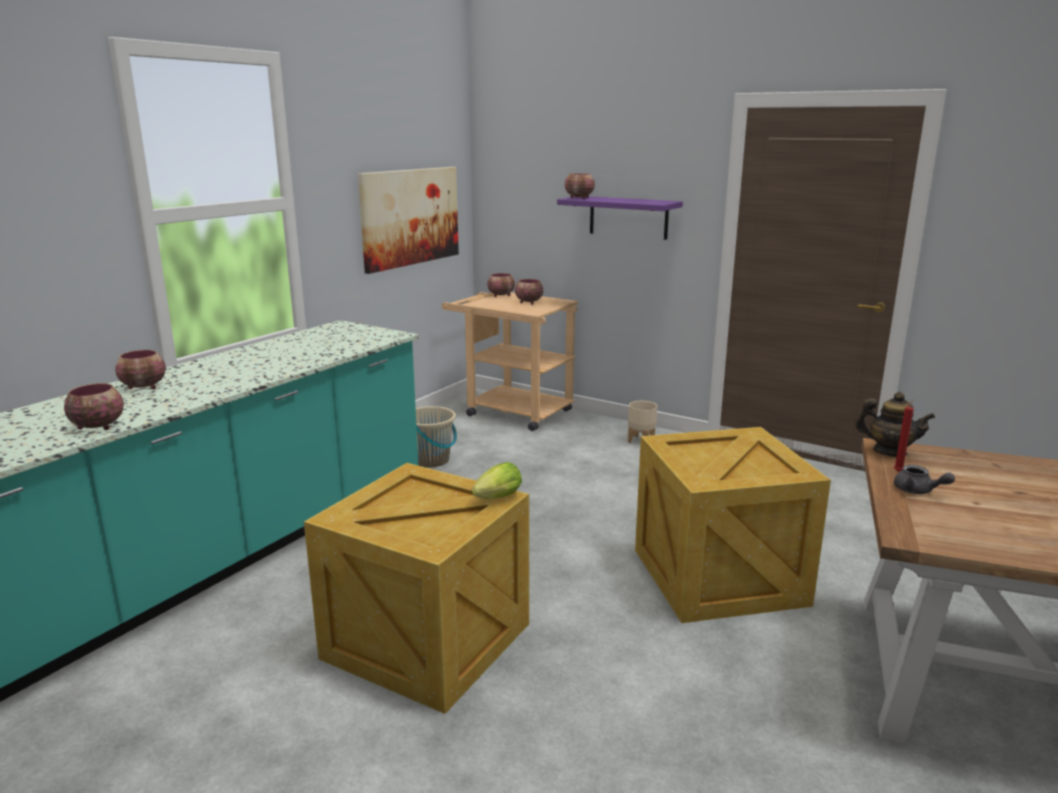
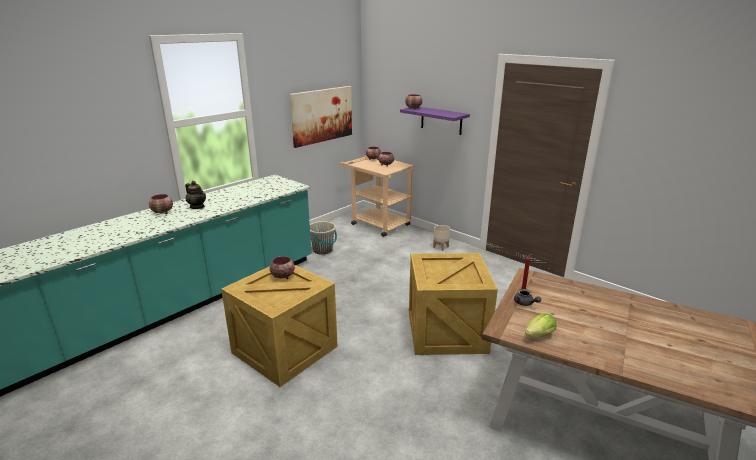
camera: 10 degrees right, 5 degrees up
bowl [64,383,124,430] -> bowl moved to [270,256,295,279]
lettuce [472,462,522,499] -> lettuce moved to [525,313,557,338]
teapot [855,392,935,457] -> teapot moved to [185,181,206,209]

